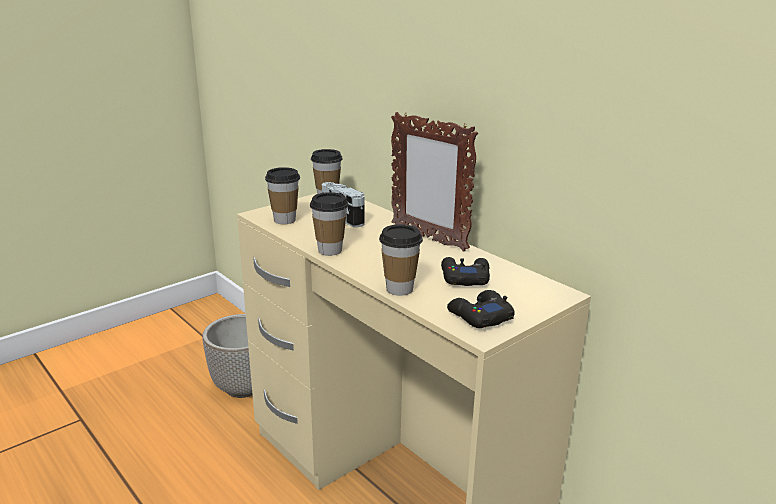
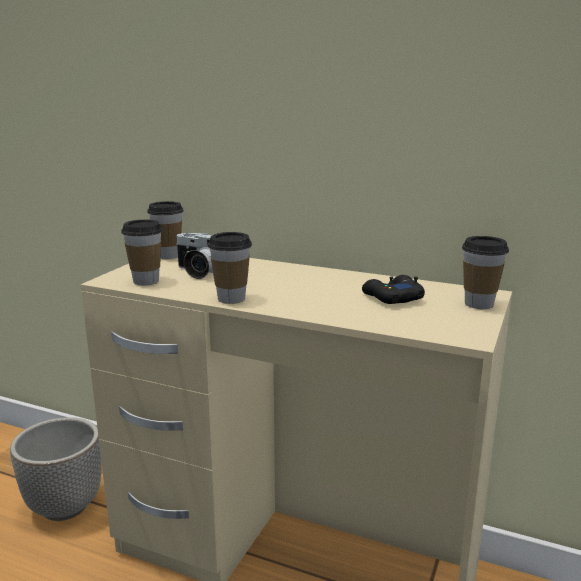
camera: 25 degrees left, 5 degrees down
cup [379,224,423,296] -> cup moved to [462,236,509,309]
picture frame [391,112,478,252] -> none
black game controller [447,290,515,328] -> none

